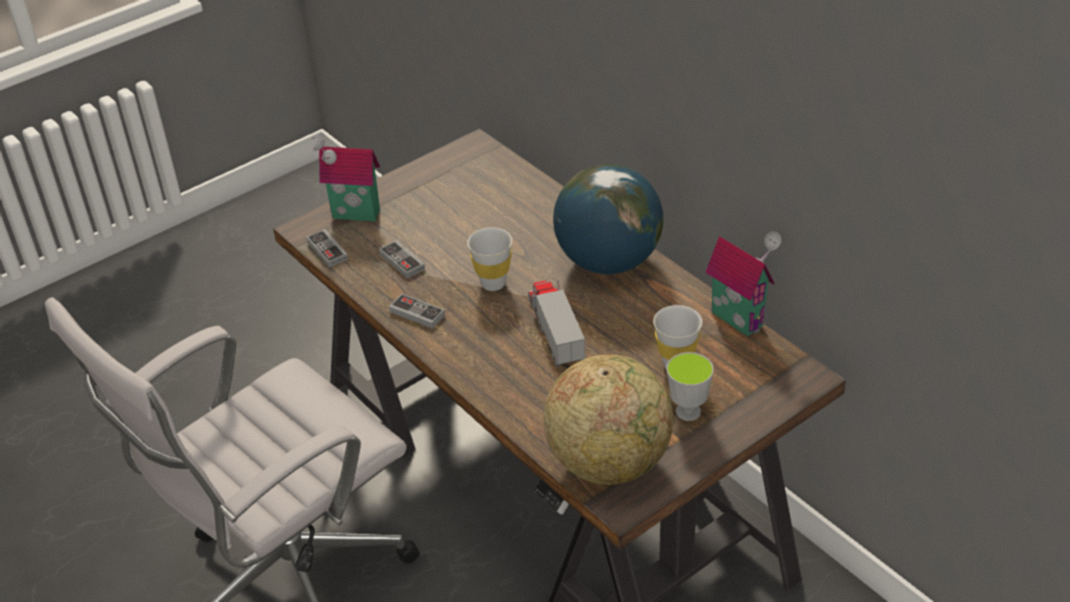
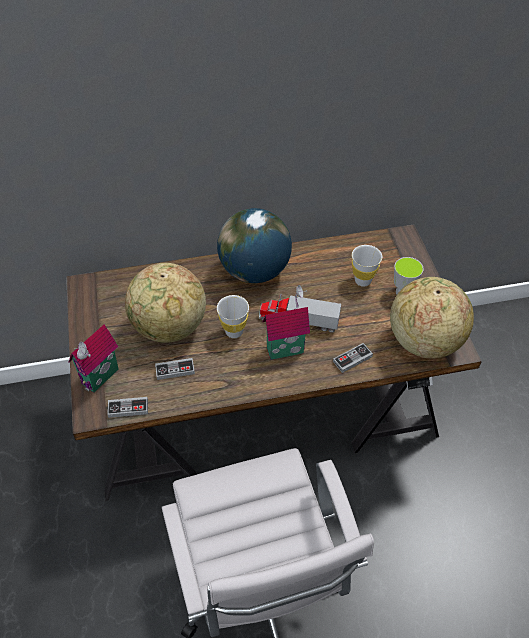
camera: 65 degrees left, 10 degrees up
game controller [389,294,445,329] -> game controller moved to [333,343,373,373]
toy house [705,231,781,336] -> toy house moved to [262,285,310,360]
none -> globe [125,263,206,343]

